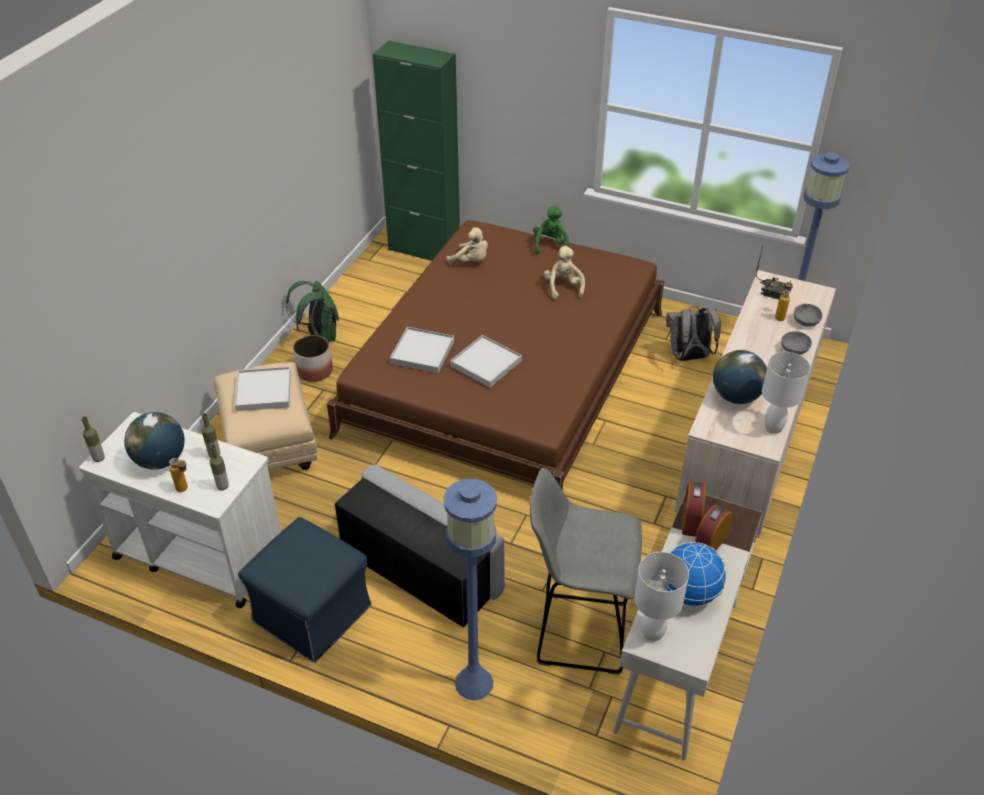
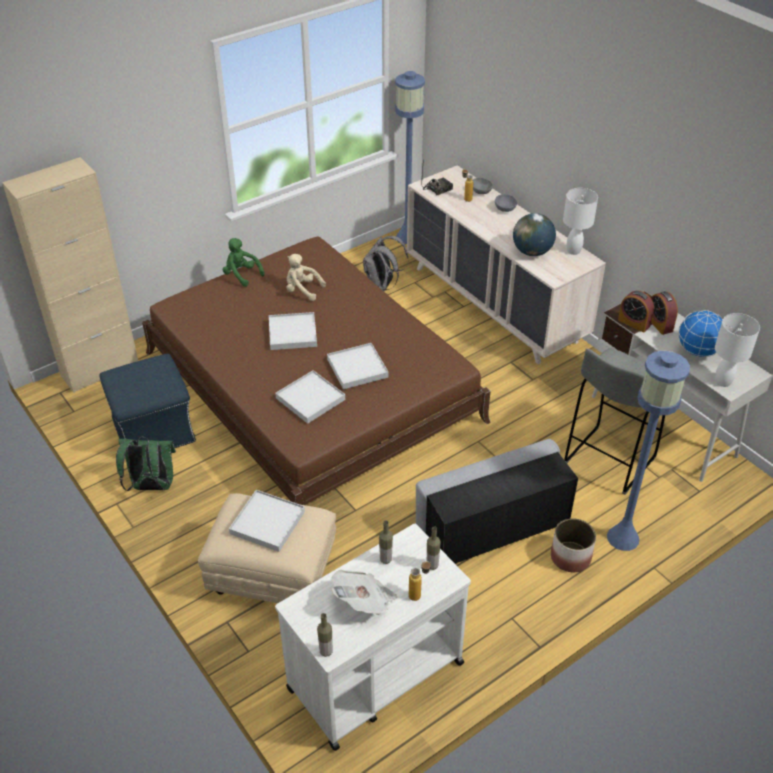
camera: 60 degrees left, 0 degrees up
globe [124,412,185,469] -> newspaper [331,570,397,615]
blue ottoman [238,517,372,663] -> blue ottoman moved to [99,354,196,448]
planter [293,335,333,382] -> planter moved to [551,518,596,572]
green cabinet [373,41,460,261] -> beige cabinet [2,157,138,393]
beige plush toy [447,227,488,263] -> none
none -> white tray [269,312,317,350]

